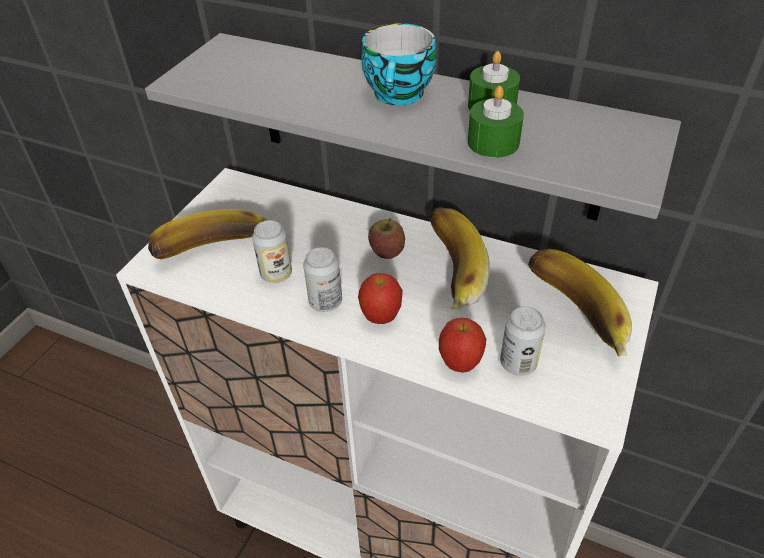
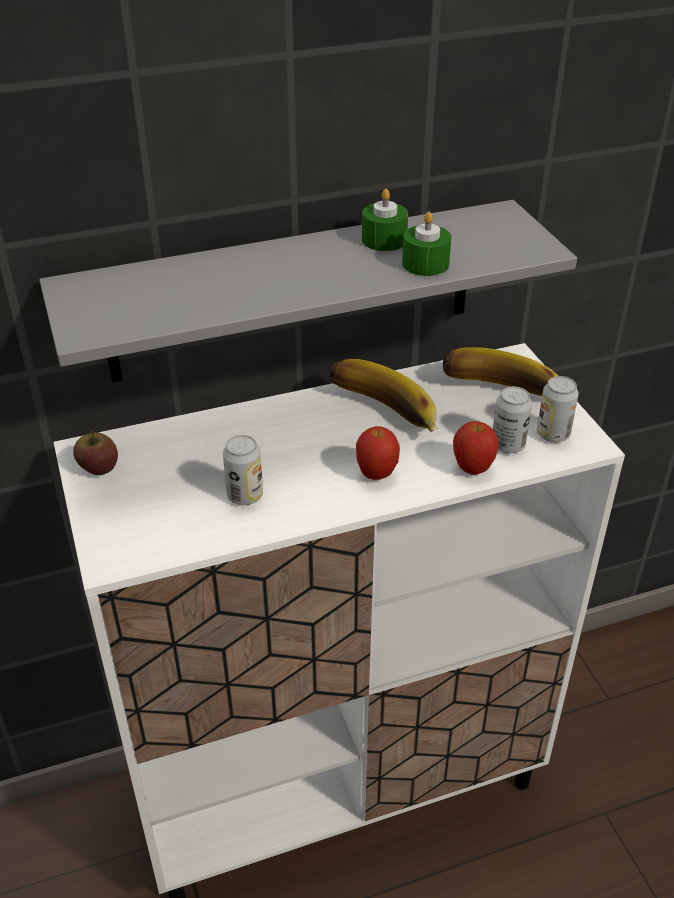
camera: 45 degrees left, 5 degrees down
banana [148,209,268,259] -> none
can [303,247,342,312] -> can moved to [537,376,579,442]
cup [361,23,436,105] -> none
apple [368,218,405,259] -> apple moved to [73,430,118,475]

